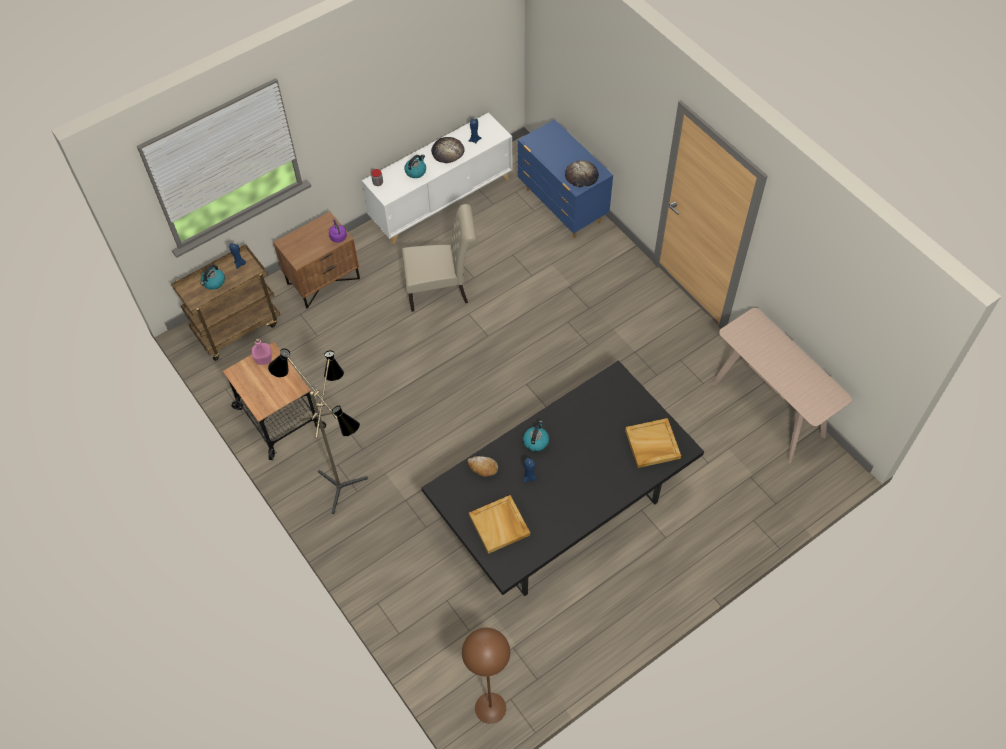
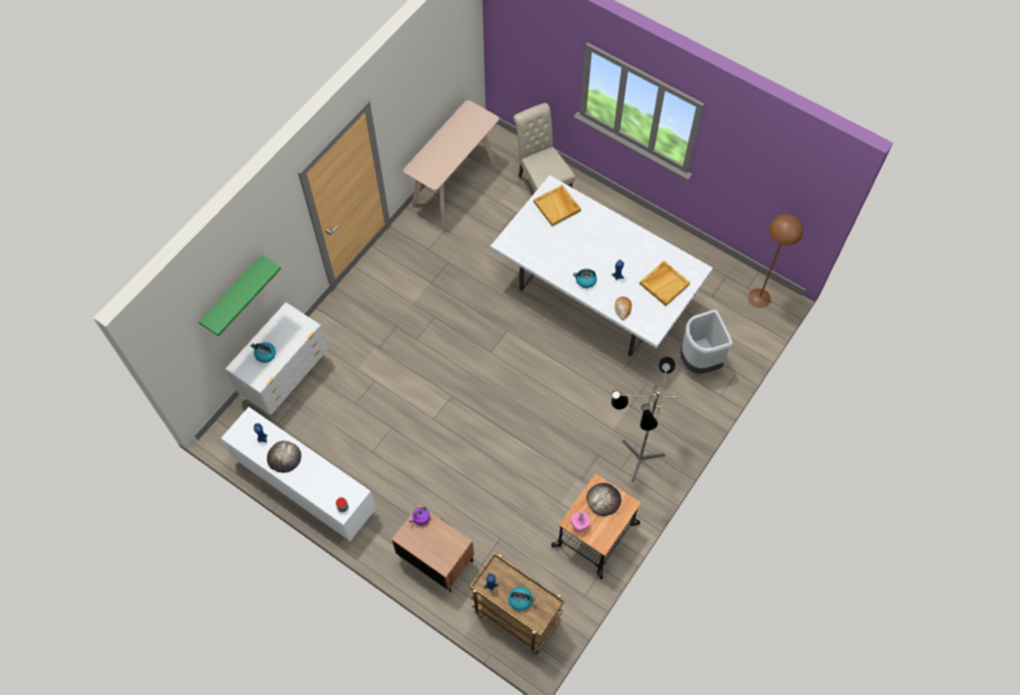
camera: 110 degrees left, 5 degrees up
beige chair [402,204,476,312] -> beige chair moved to [513,103,575,192]
kettle [404,154,426,178] -> kettle moved to [251,342,276,363]
black dining table [422,361,704,596] -> white dining table [490,175,713,357]
blue dresser [518,119,613,239] -> white dresser [225,302,328,415]
bread [565,160,599,187] -> bread moved to [586,483,621,516]
none -> green shelf [199,255,281,336]
none -> grey trash can [680,310,733,374]

